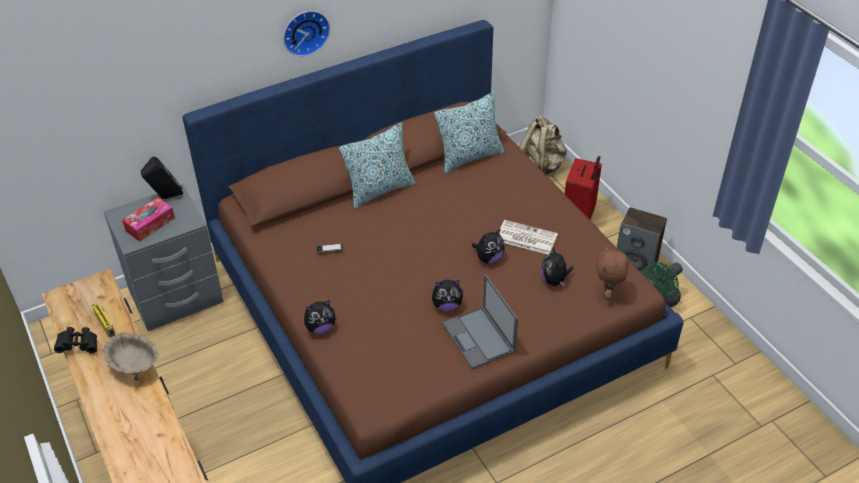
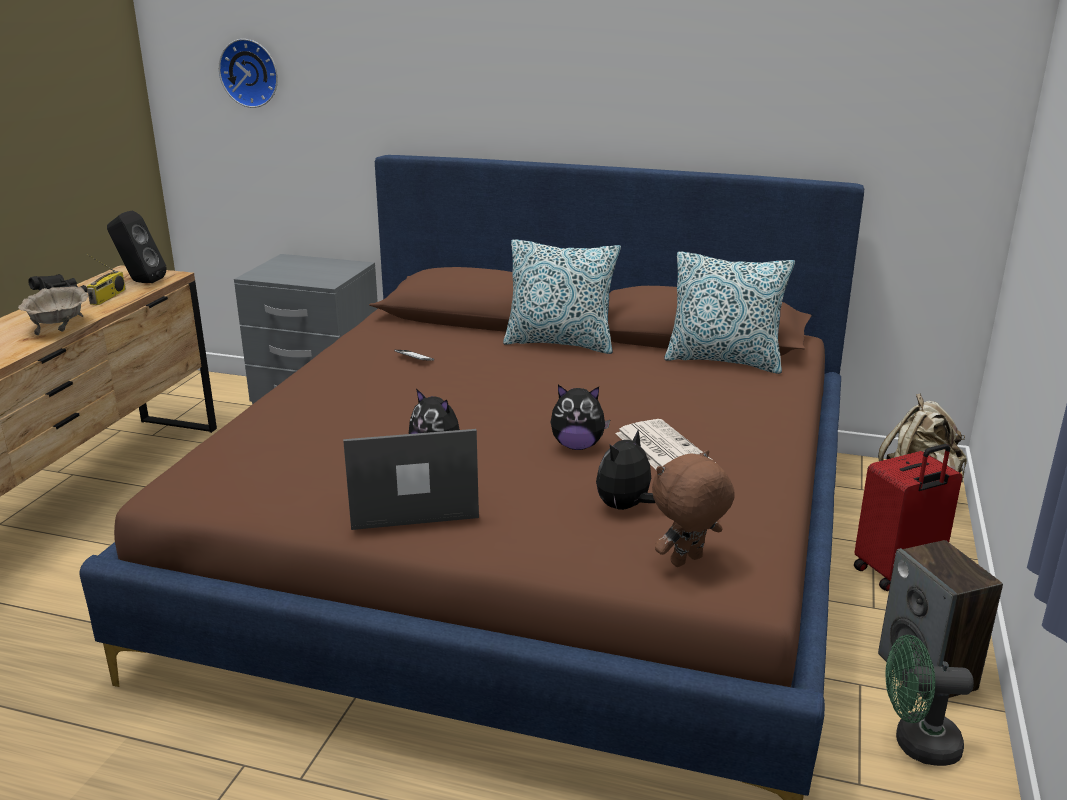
camera: 45 degrees right, 20 degrees down
tissue box [122,197,175,242] -> none
black speaker [141,157,183,199] -> black speaker moved to [107,211,167,283]
wall clock [283,11,330,57] -> wall clock moved to [219,39,278,108]
plush toy [304,300,336,334] -> none
laptop [442,274,518,369] -> laptop turned 60 degrees clockwise [343,429,479,530]

